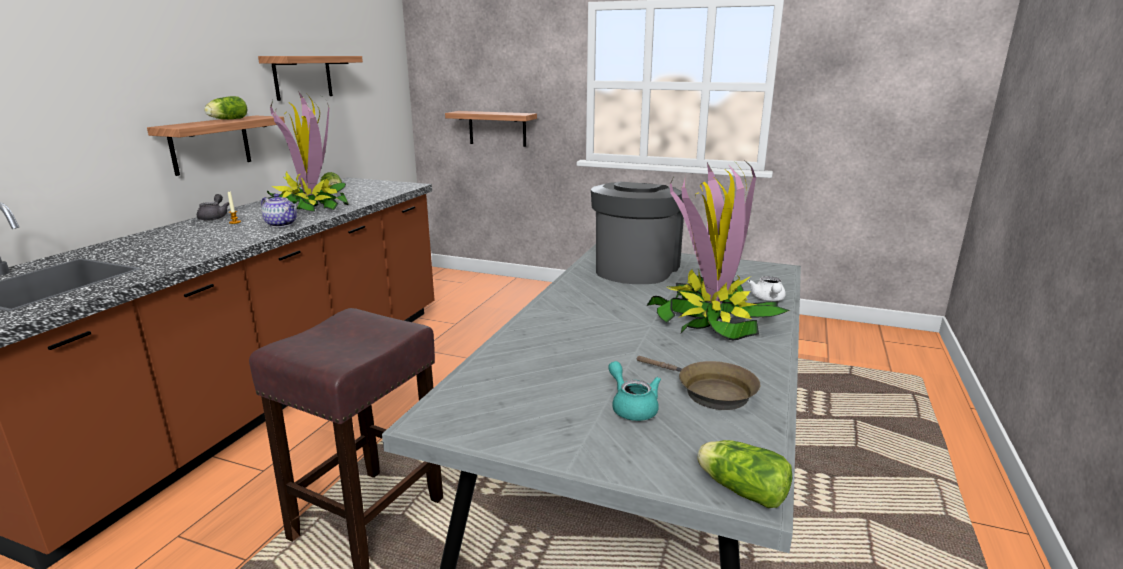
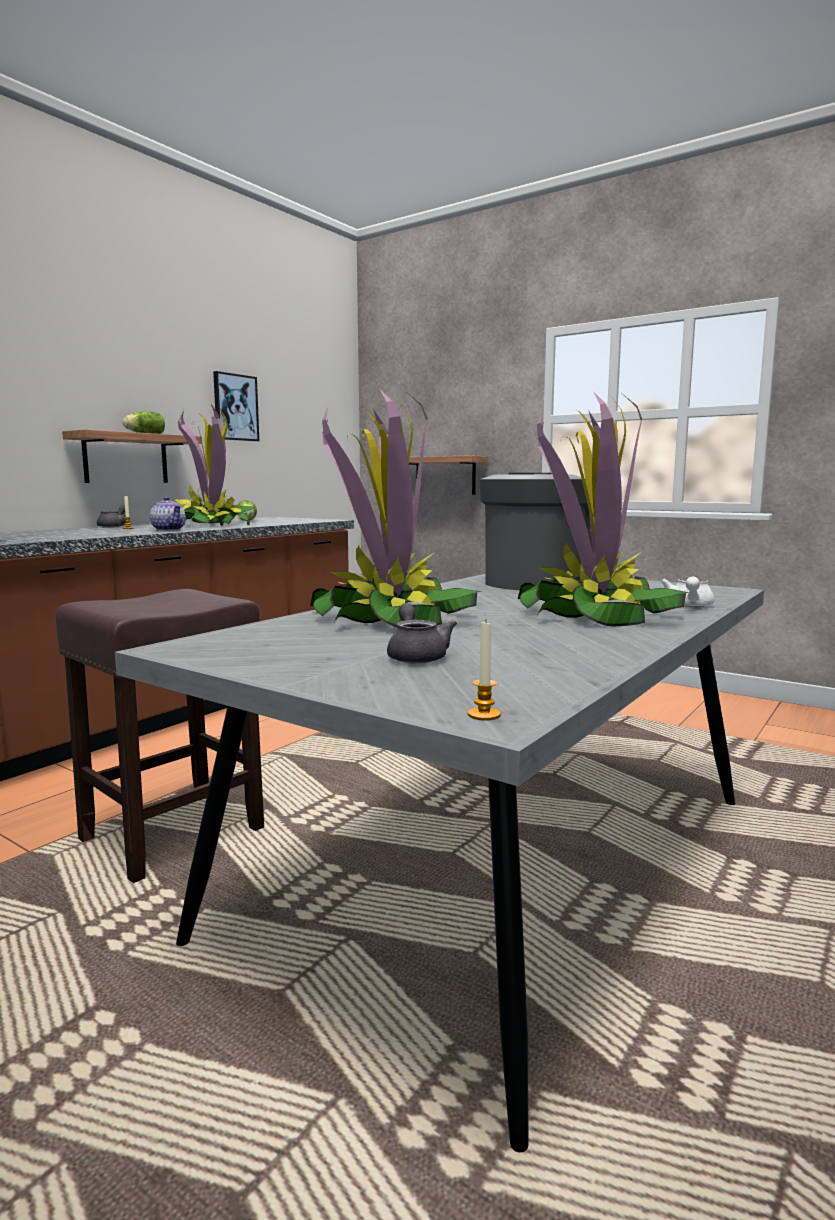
camera: 15 degrees right, 10 degrees down
shelf [258,56,363,101] -> picture [213,371,259,441]
turquoise teapot [608,361,661,421] -> grey teapot [387,603,457,664]
brown frying pan [637,356,760,410] -> none
lettuce [697,440,792,508] -> candle [468,622,501,721]
none -> potted plant [310,390,482,628]

